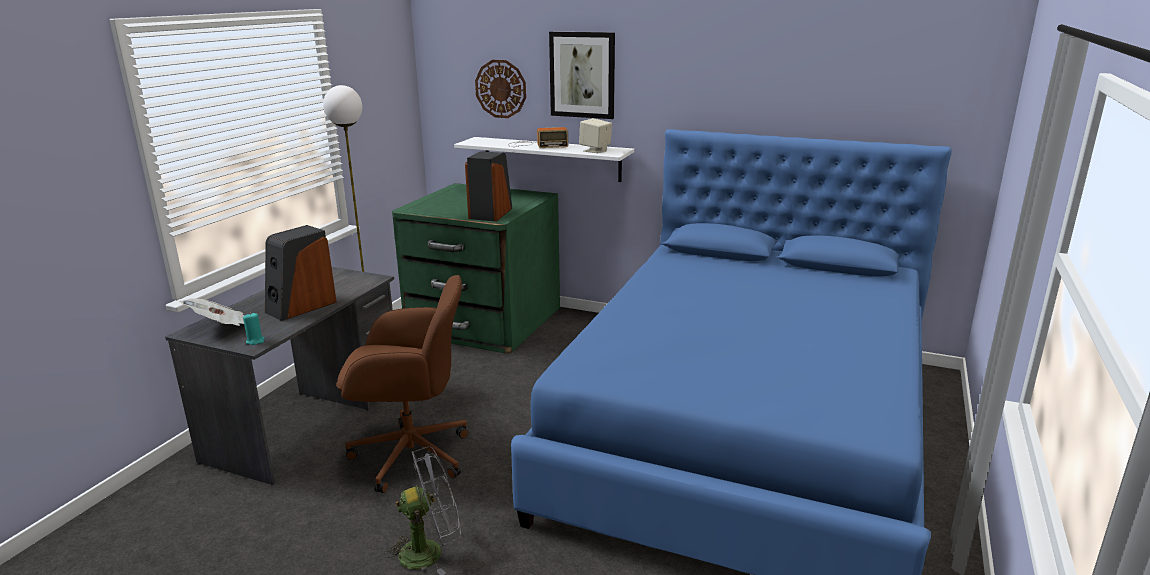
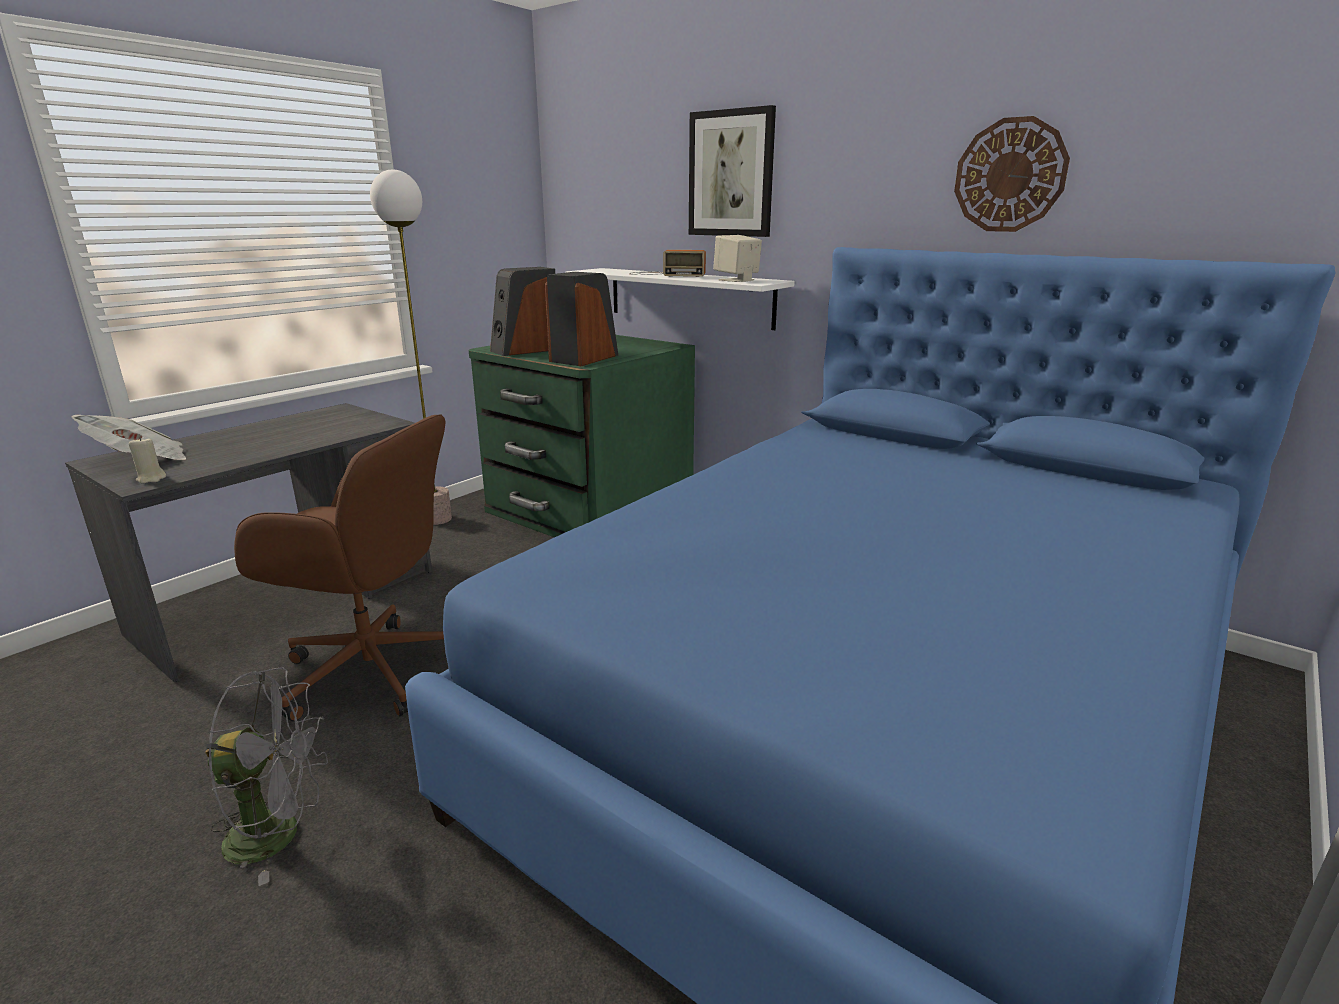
camera: 15 degrees right, 0 degrees up
turquoise candle [243,313,265,345] -> beige candle [129,437,166,483]
speaker [265,225,337,321] -> speaker moved to [490,267,555,356]
wall clock [475,60,526,118] -> wall clock moved to [954,116,1070,232]

